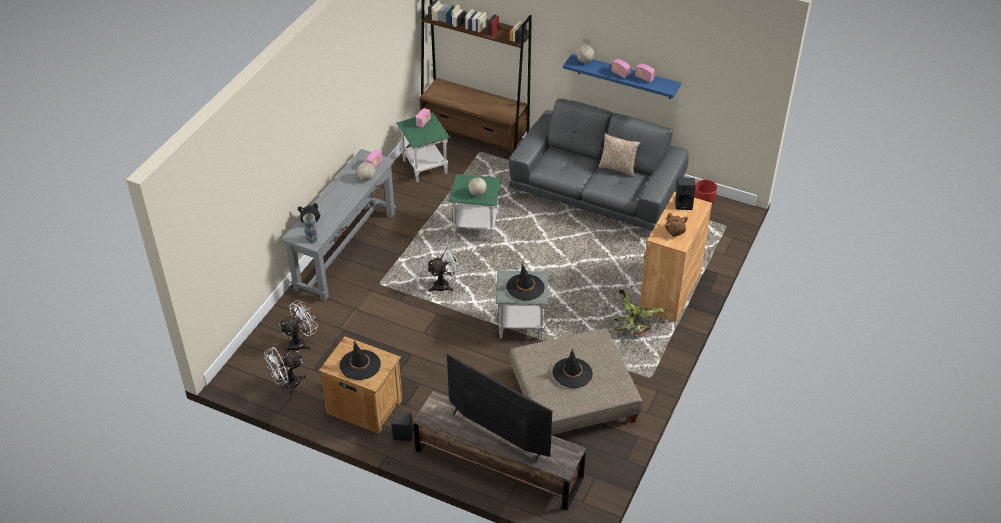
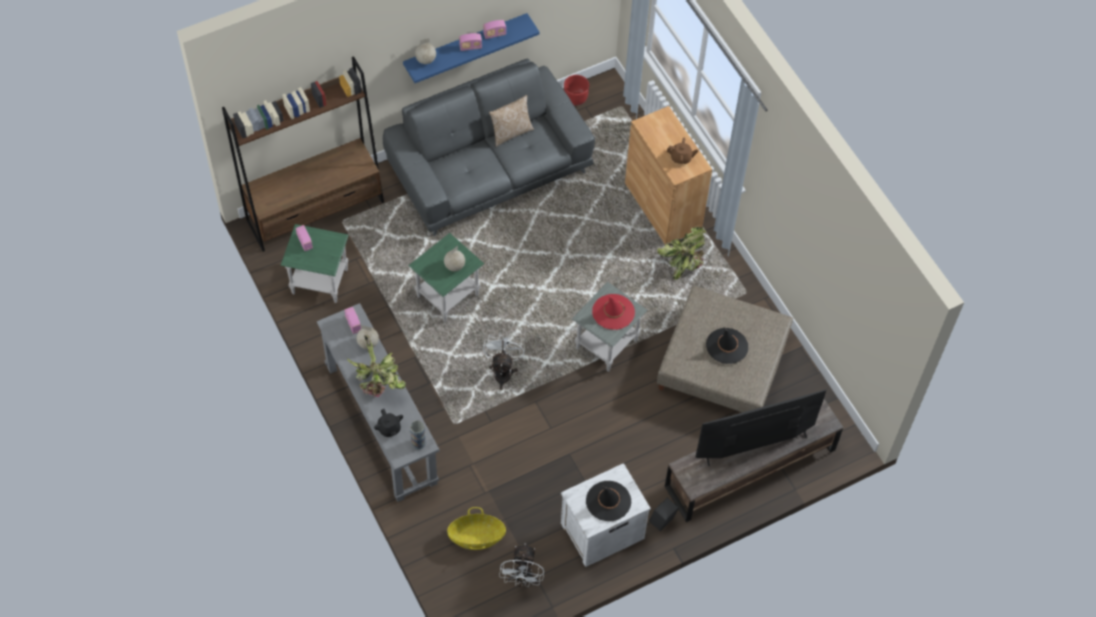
camera: 55 degrees left, 15 degrees up
white fan [279,300,318,353] -> basket [447,507,506,550]
brown nightstand [319,336,402,434] -> white nightstand [561,463,651,567]
black hat [506,264,545,300] -> red hat [592,294,635,330]
black speaker [675,178,696,210] -> none
none -> potted plant [346,335,406,397]

